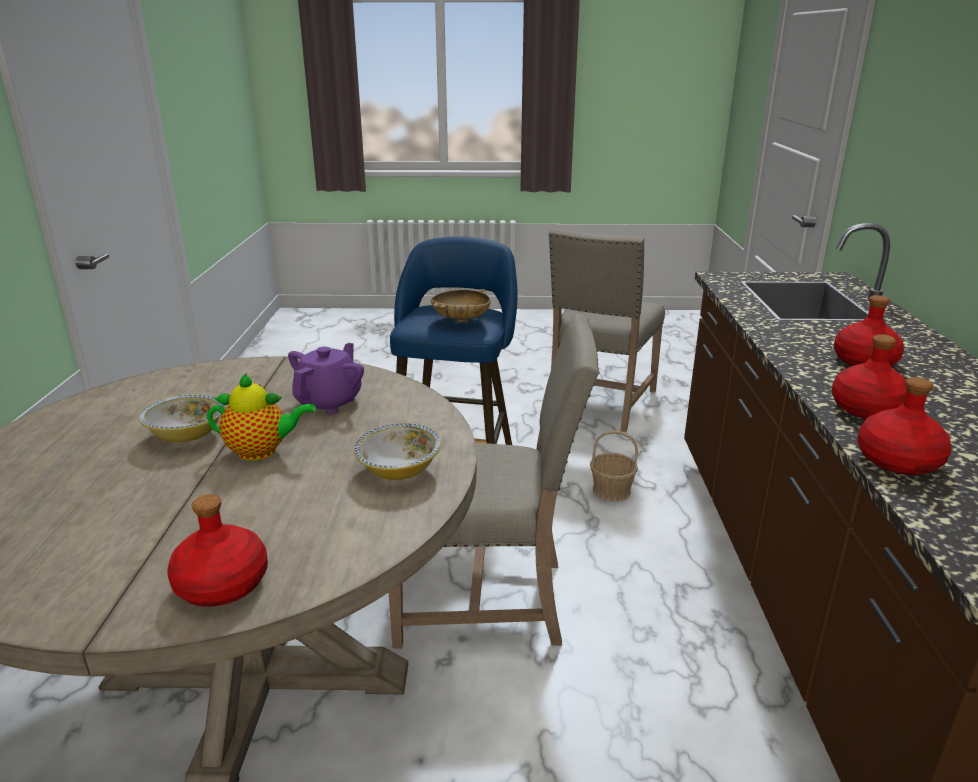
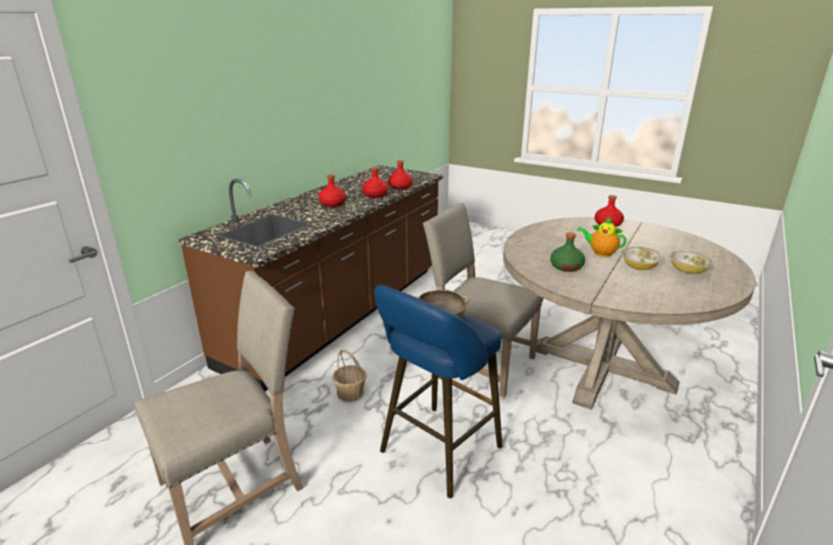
camera: 150 degrees left, 0 degrees up
purple teapot [288,343,364,414] -> green bottle [550,232,585,272]
bowl [353,423,442,480] -> bowl moved to [669,250,713,274]

